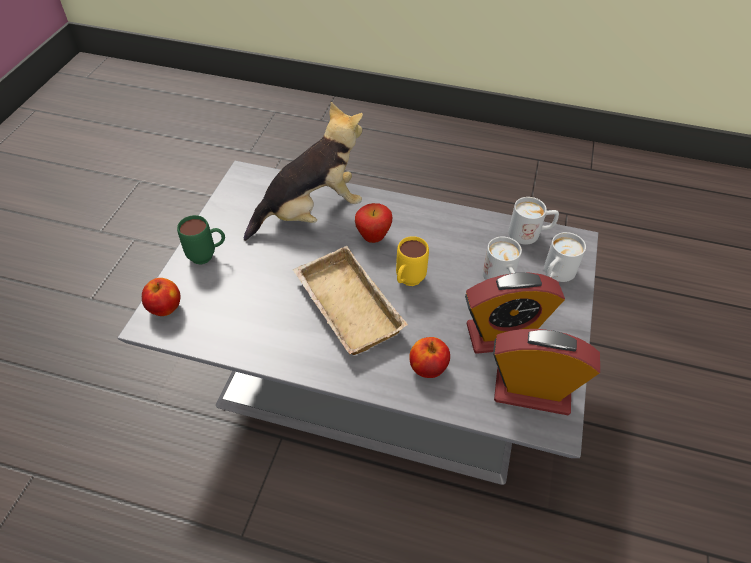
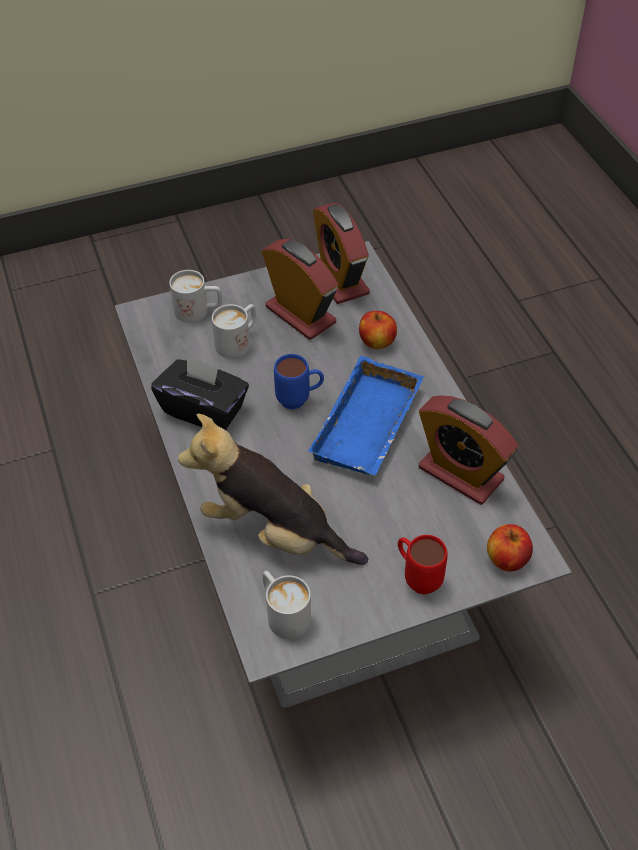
camera: 125 degrees left, 0 degrees up
green mug [177,215,225,264] -> red mug [398,535,448,595]
beige tray [293,246,408,355] -> blue tray [308,356,424,476]
apple [355,203,392,243] -> none
yellow mug [396,236,429,286] -> blue mug [274,354,324,410]
white mug [508,197,559,244] -> white mug moved to [263,571,311,639]
none -> black tissue box [151,354,249,430]
none -> alarm clock [419,396,518,505]

